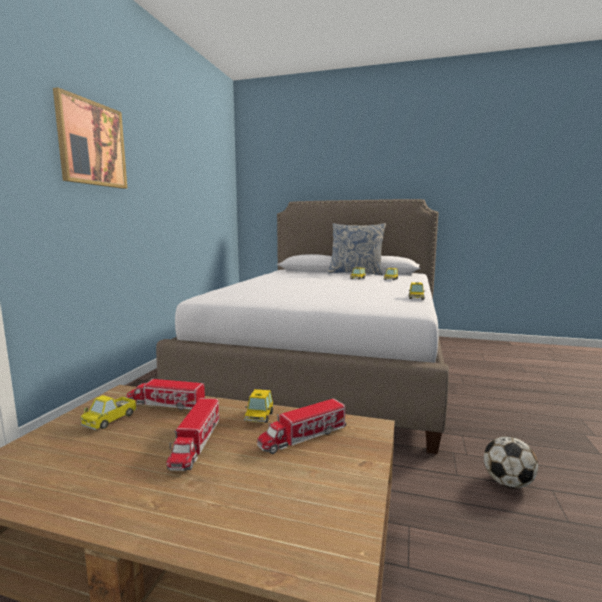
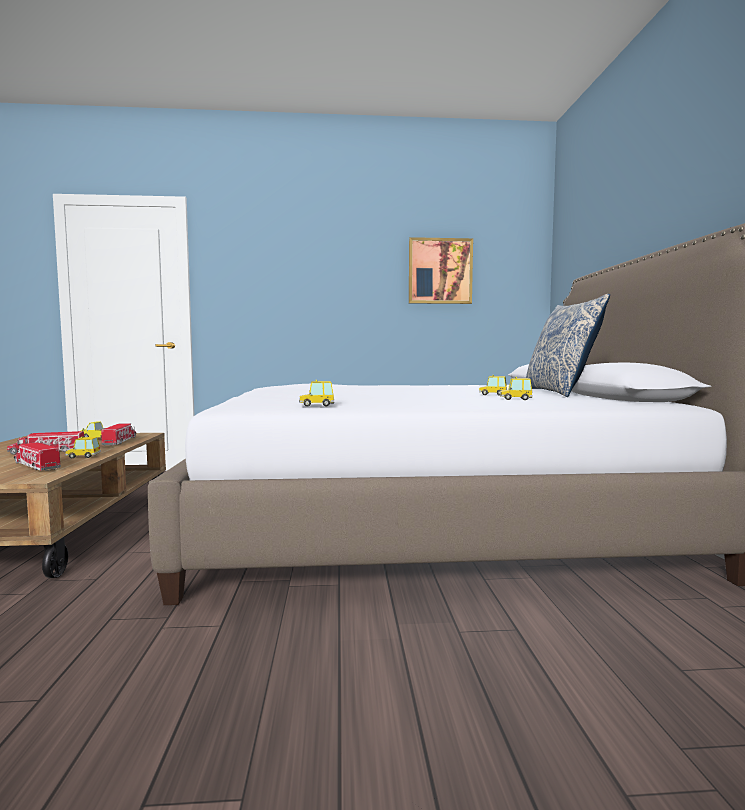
camera: 70 degrees right, 5 degrees down
picture [53,87,128,189] -> picture moved to [409,237,473,304]
football [484,436,538,489] -> none

